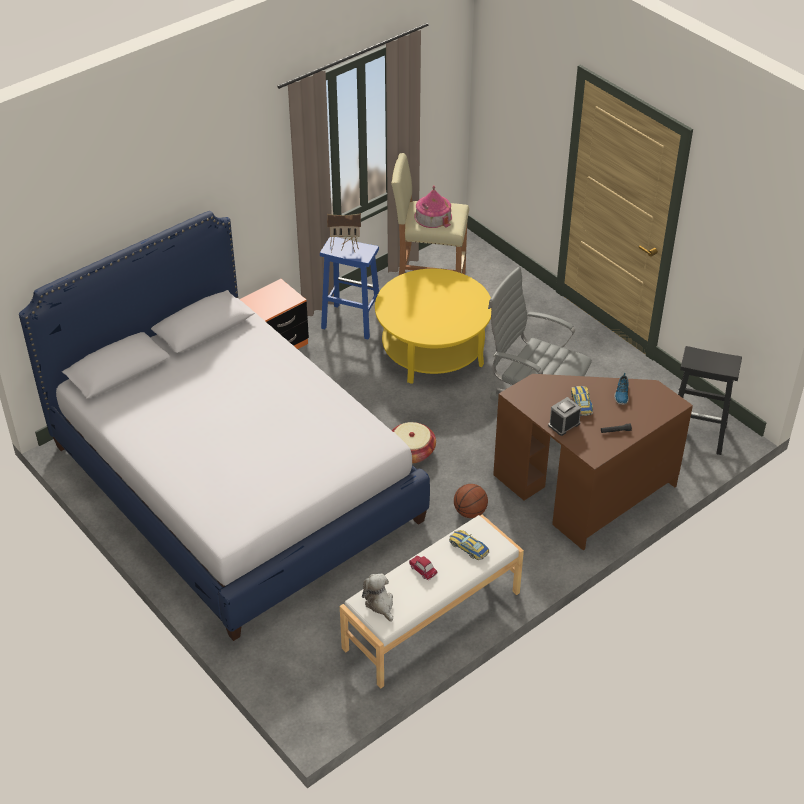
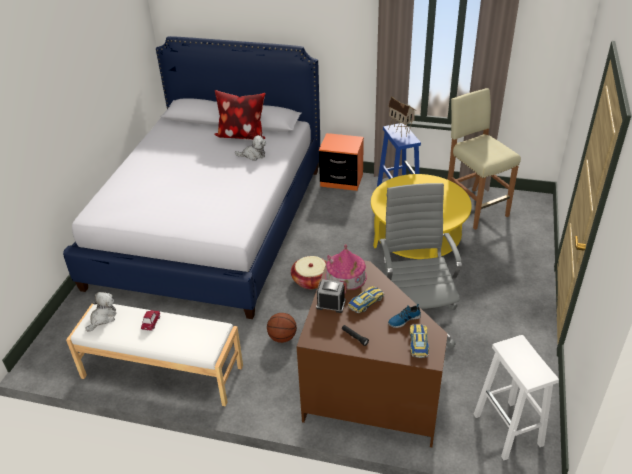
camera: 55 degrees right, 5 degrees down
toy house [415,185,452,228] -> toy house moved to [325,244,367,294]
toy car [449,530,489,560] -> toy car moved to [410,324,429,358]
black stool [678,346,742,455] -> white stool [473,335,559,460]
none -> pillow [215,90,266,140]
none -> plush toy [235,135,266,161]

